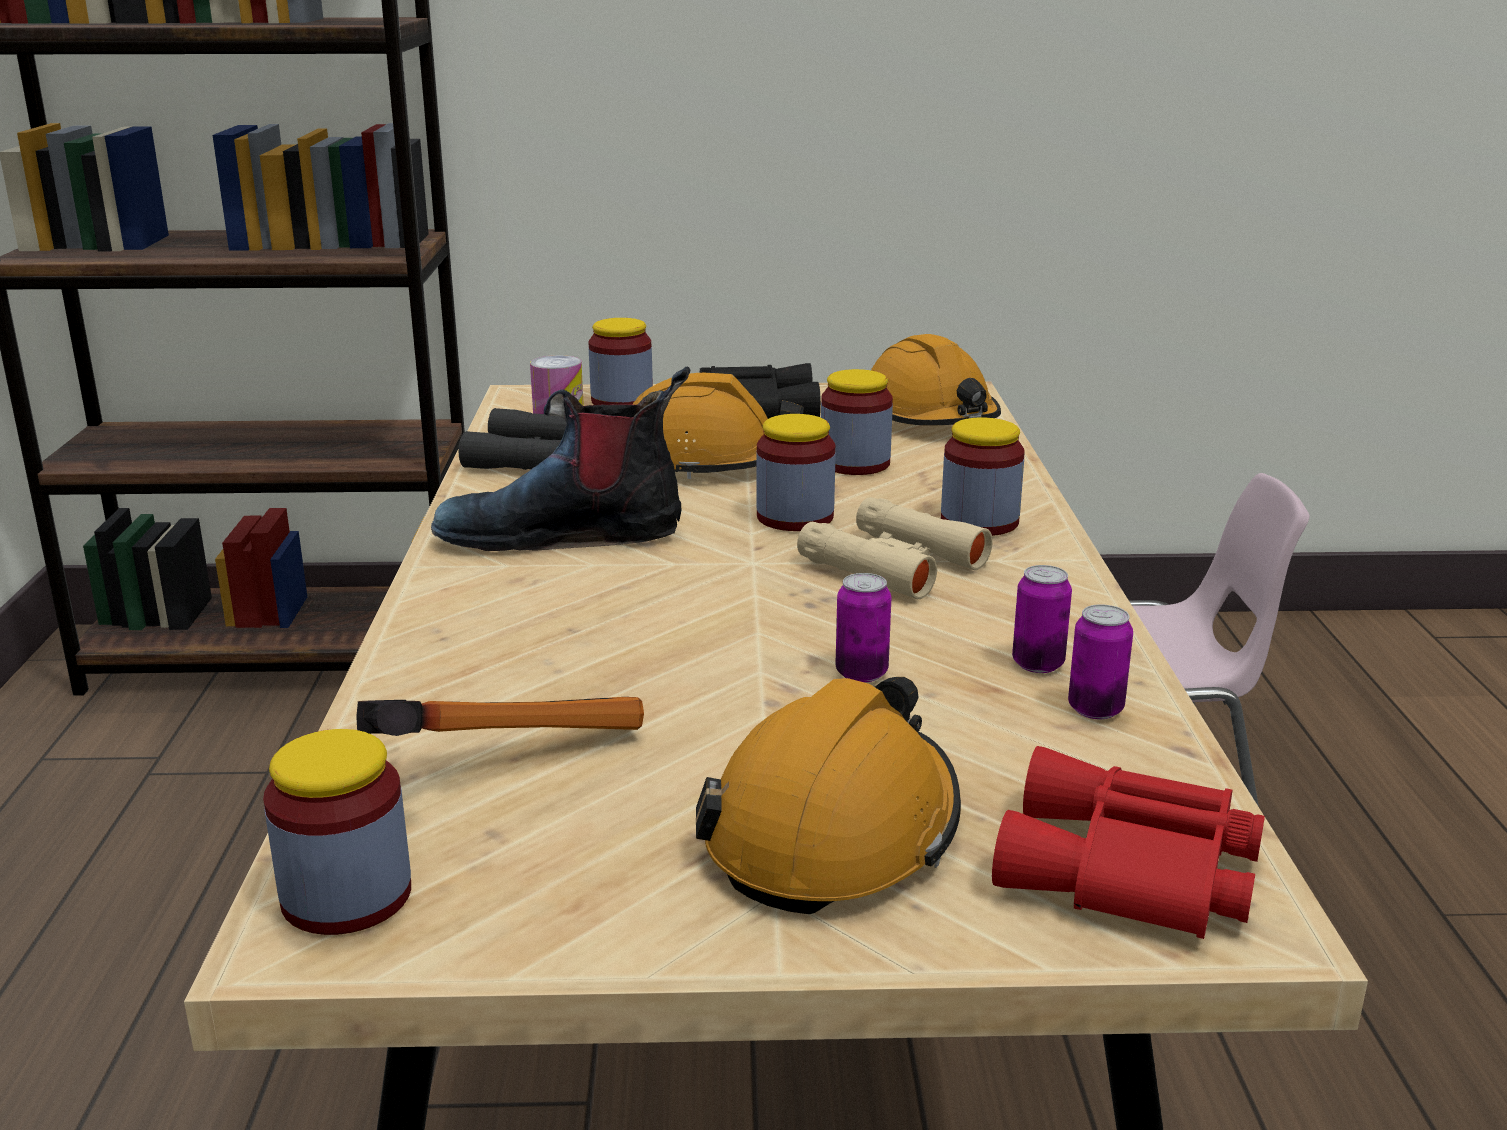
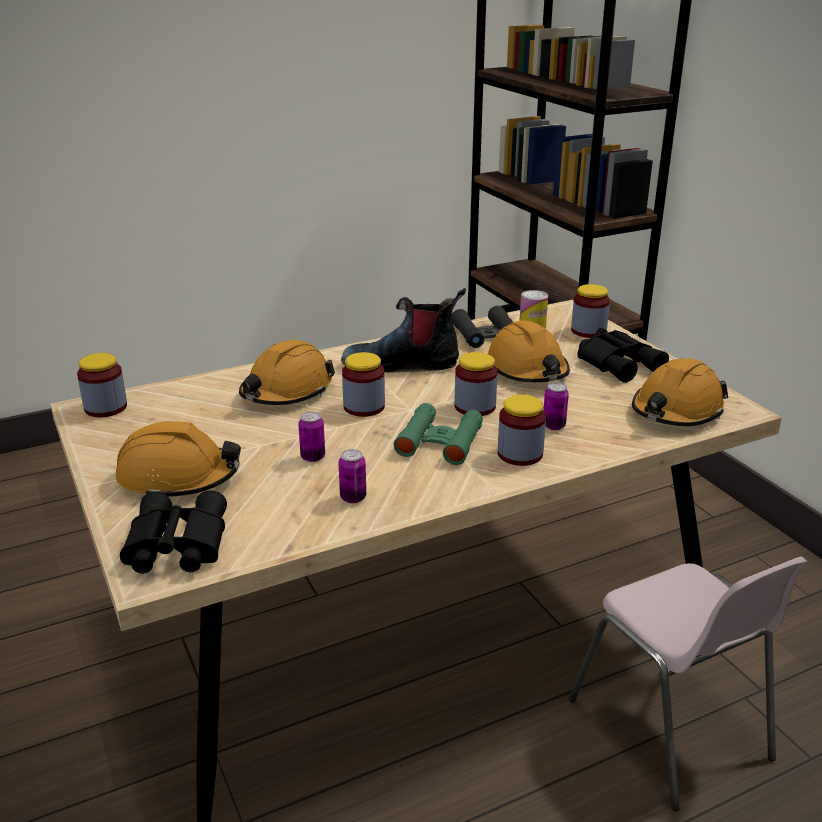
camera: 65 degrees right, 5 degrees up
hammer [356,697,644,736] -> none
boot [431,366,690,551] -> boot turned 60 degrees counterclockwise [341,288,466,373]
beige binoculars [797,497,993,599] -> green binoculars [394,403,483,465]
jar [821,369,893,475] -> jar moved to [342,352,385,417]
red binoculars [992,746,1265,939] -> black binoculars [120,490,227,574]
can [1068,604,1133,719] -> can moved to [543,383,569,430]
none -> orange hard hat [239,340,335,405]

